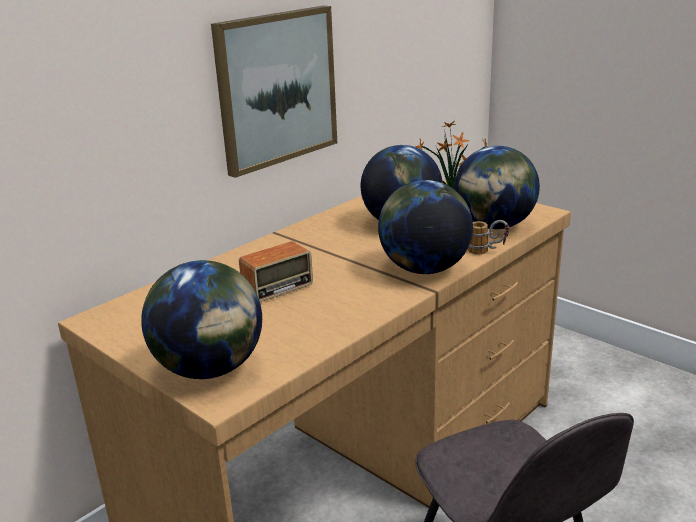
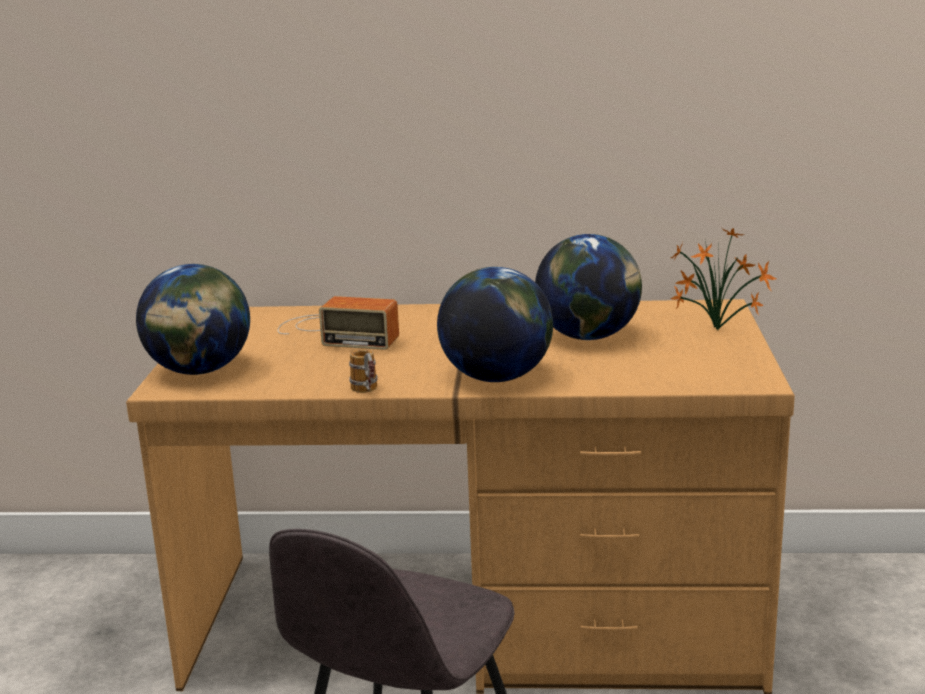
camera: 50 degrees right, 5 degrees down
picture [211,6,337,178] -> none
globe [454,146,540,229] -> none
mug [468,220,510,255] -> mug moved to [349,349,378,393]

